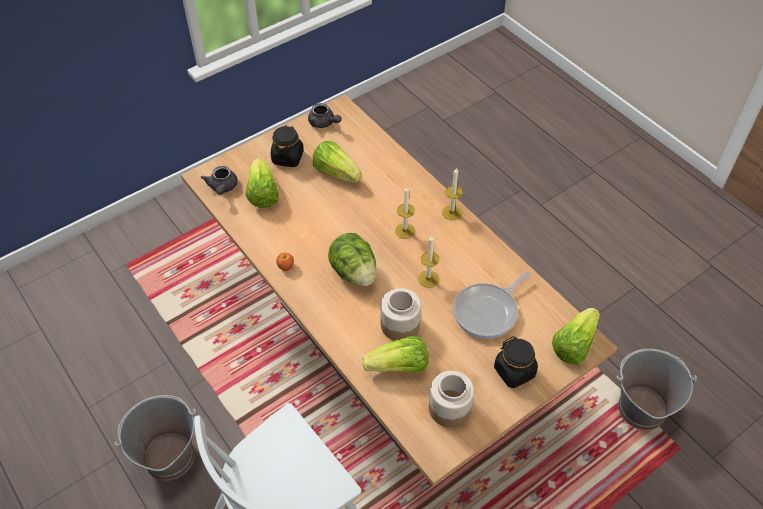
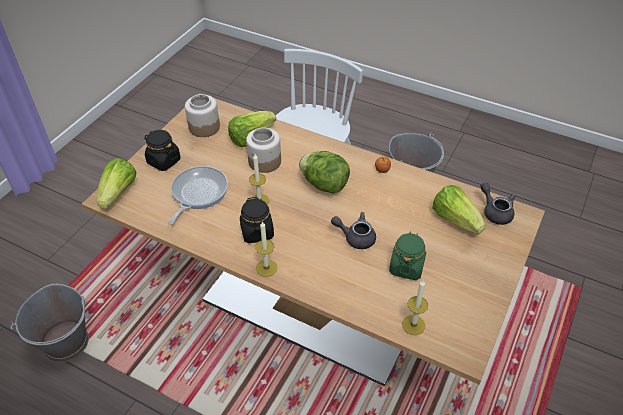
camera: 155 degrees right, 5 degrees down
black jar [271,125,304,167] -> black jar moved to [240,197,274,243]
grey teapot [308,103,342,128] -> grey teapot moved to [331,212,376,249]
lettuce [313,141,362,183] -> green jar [389,232,426,280]
candle [395,187,415,239] -> candle moved to [402,280,428,335]

